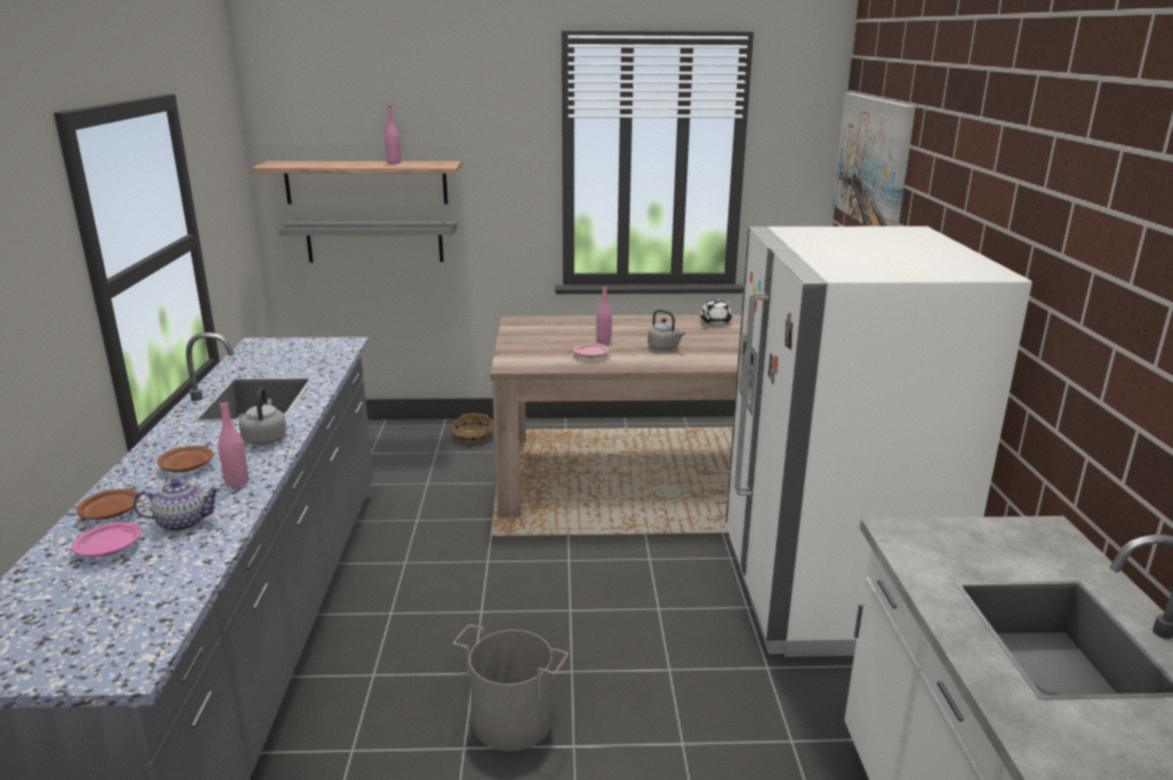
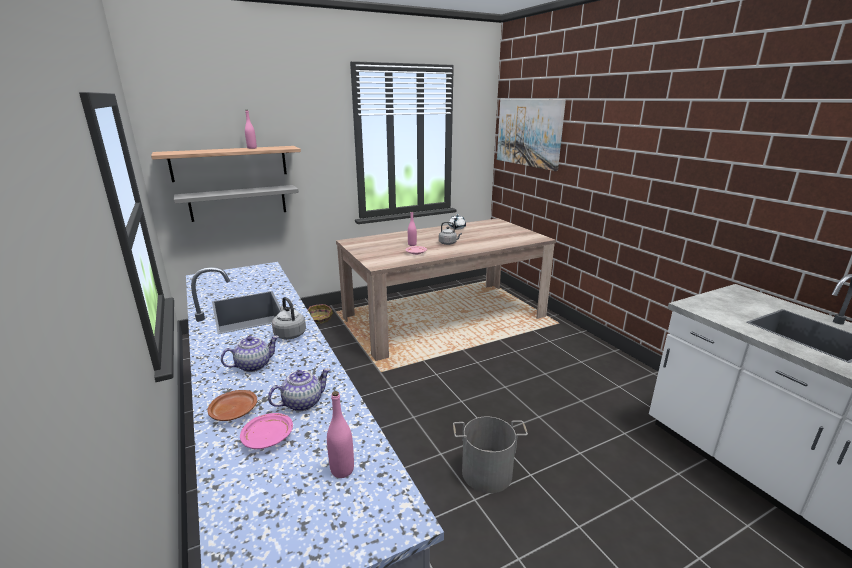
camera: 25 degrees left, 0 degrees up
brown plate [157,446,214,472] -> teapot [221,336,279,372]
pink bottle [218,399,249,487] -> pink bottle moved to [327,391,354,478]
white fridge [726,226,1032,657] -> none

